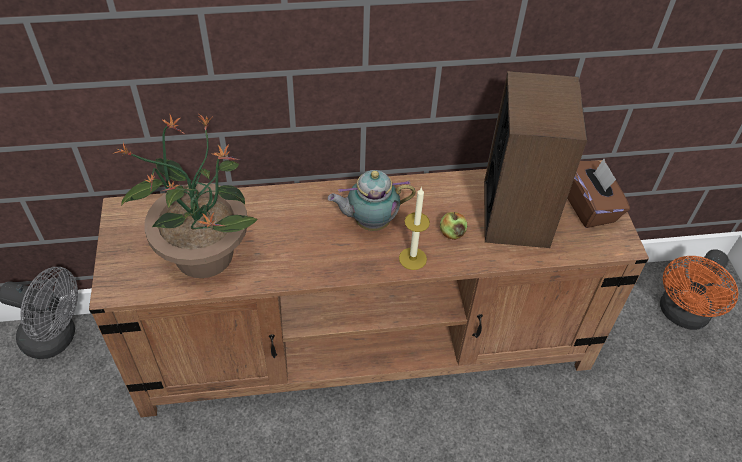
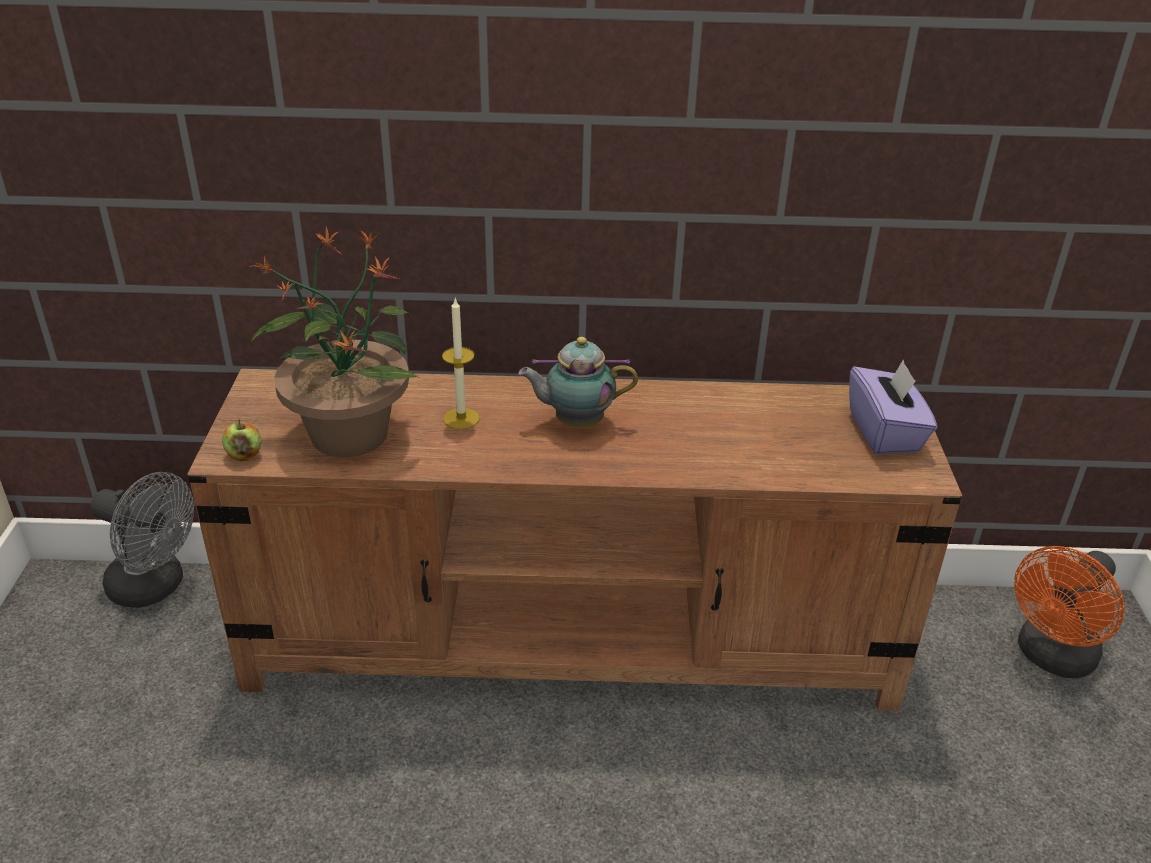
camera: 10 degrees right, 15 degrees down
candle [399,187,430,270] -> candle moved to [442,297,480,429]
apple [440,212,467,240] -> apple moved to [222,419,261,461]
speaker [484,71,587,248] -> none
brown tissue box [567,159,630,228] -> purple tissue box [849,359,937,455]

